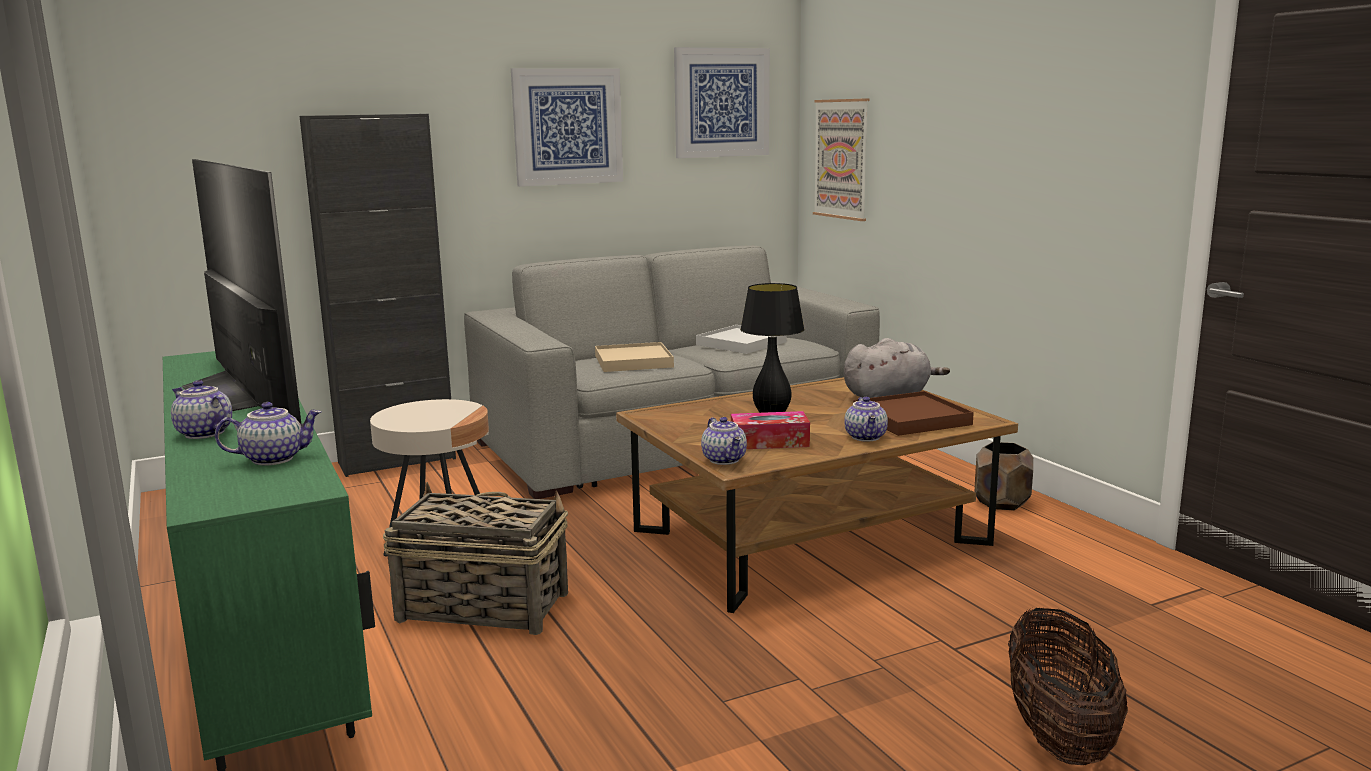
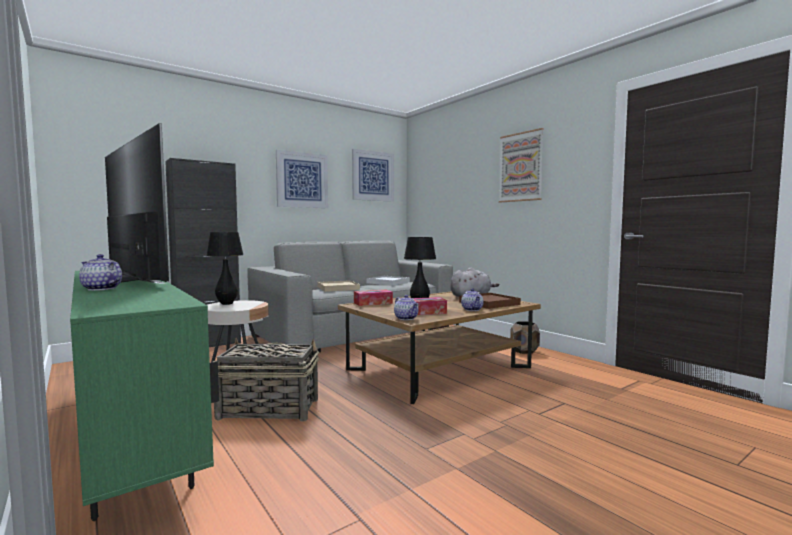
camera: 10 degrees left, 10 degrees down
teapot [215,402,322,465] -> none
picture [813,98,869,221] -> picture moved to [499,128,544,202]
basket [1008,607,1128,765] -> none
none -> black table lamp [206,232,243,305]
none -> tissue box [354,289,393,306]

